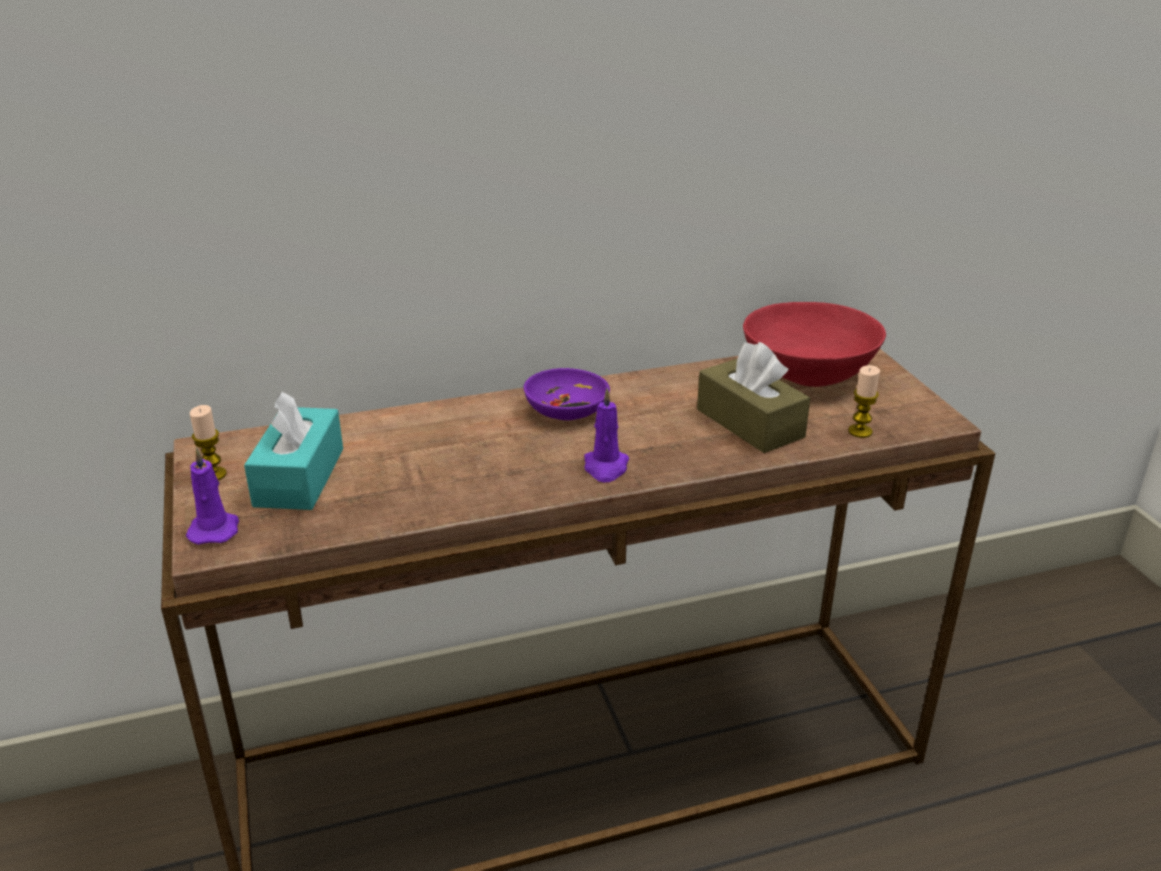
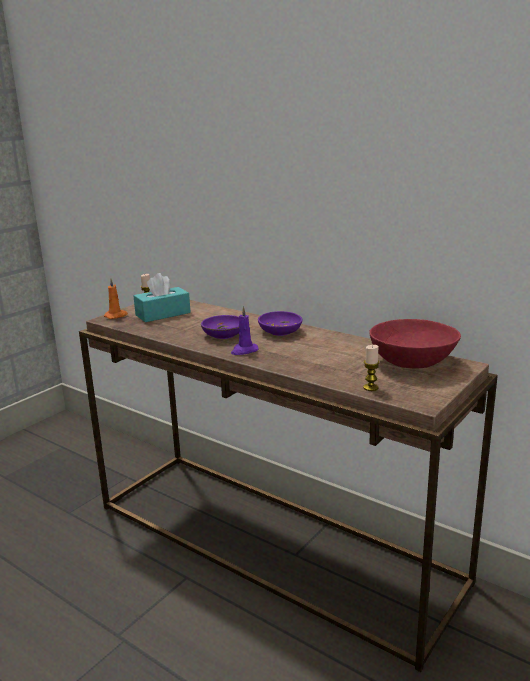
camera: 55 degrees right, 10 degrees down
purple candle [186,447,239,545] -> orange candle [104,278,128,319]
brown tissue box [697,342,810,453] -> none
none -> purple bowl [201,315,239,339]

